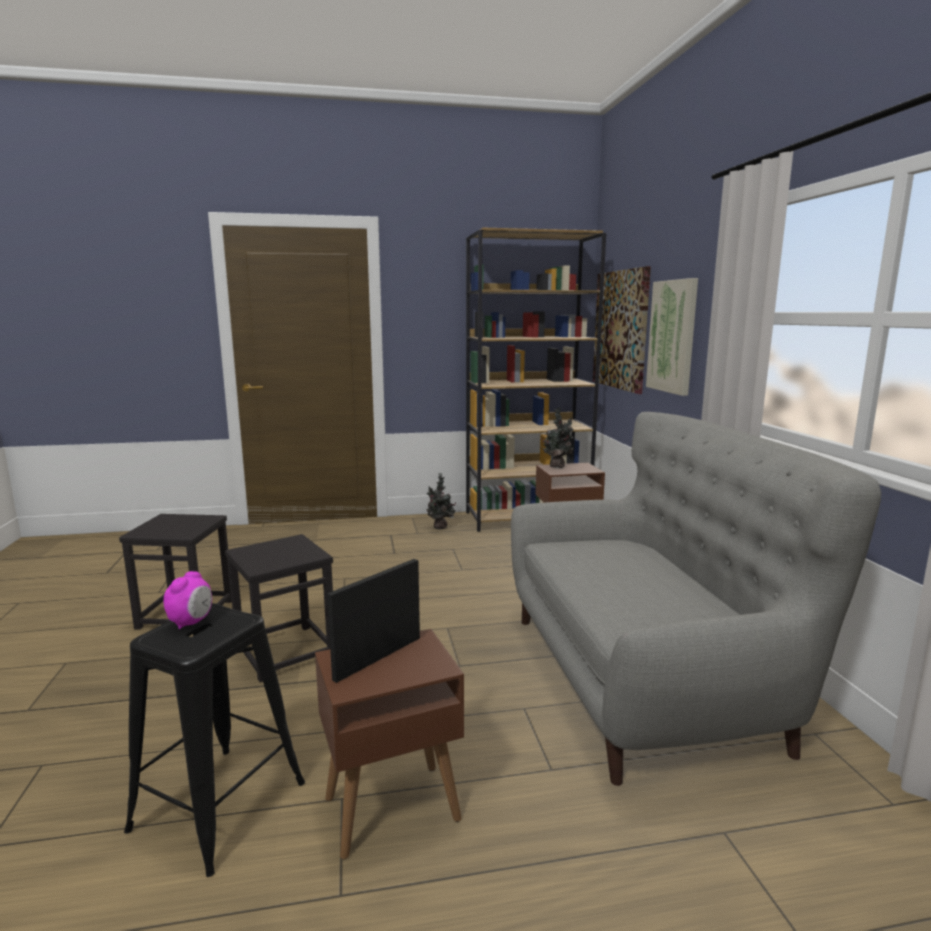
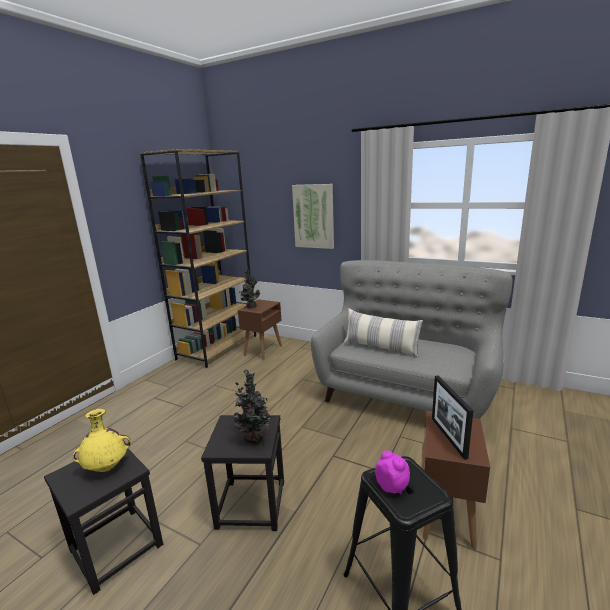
camera: 50 degrees left, 5 degrees up
potted plant [426,473,456,529] -> potted plant moved to [233,369,274,444]
picture [593,266,651,394] -> none
none -> yellow vase [72,409,131,472]
none -> pillow [344,308,423,357]

